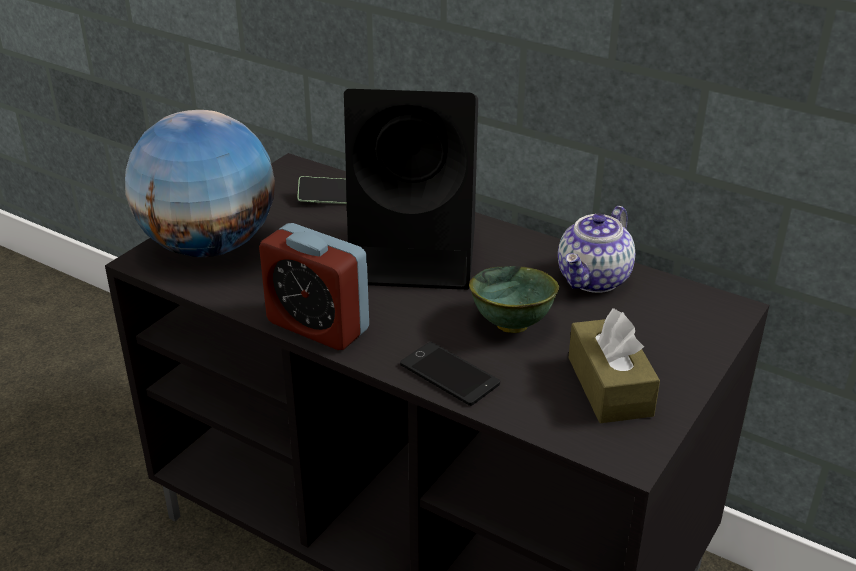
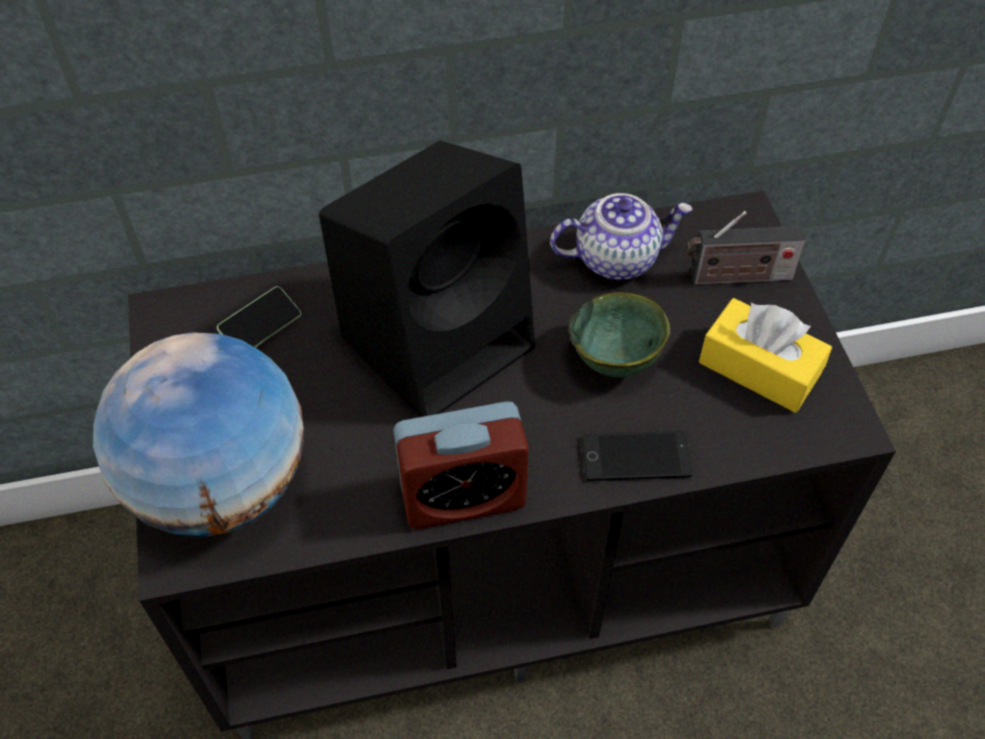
camera: 45 degrees left, 20 degrees up
teapot [558,206,635,293] -> teapot turned 90 degrees counterclockwise [550,193,692,280]
brown tissue box [568,308,660,423] -> yellow tissue box [699,298,832,413]
none -> radio [687,211,806,285]

